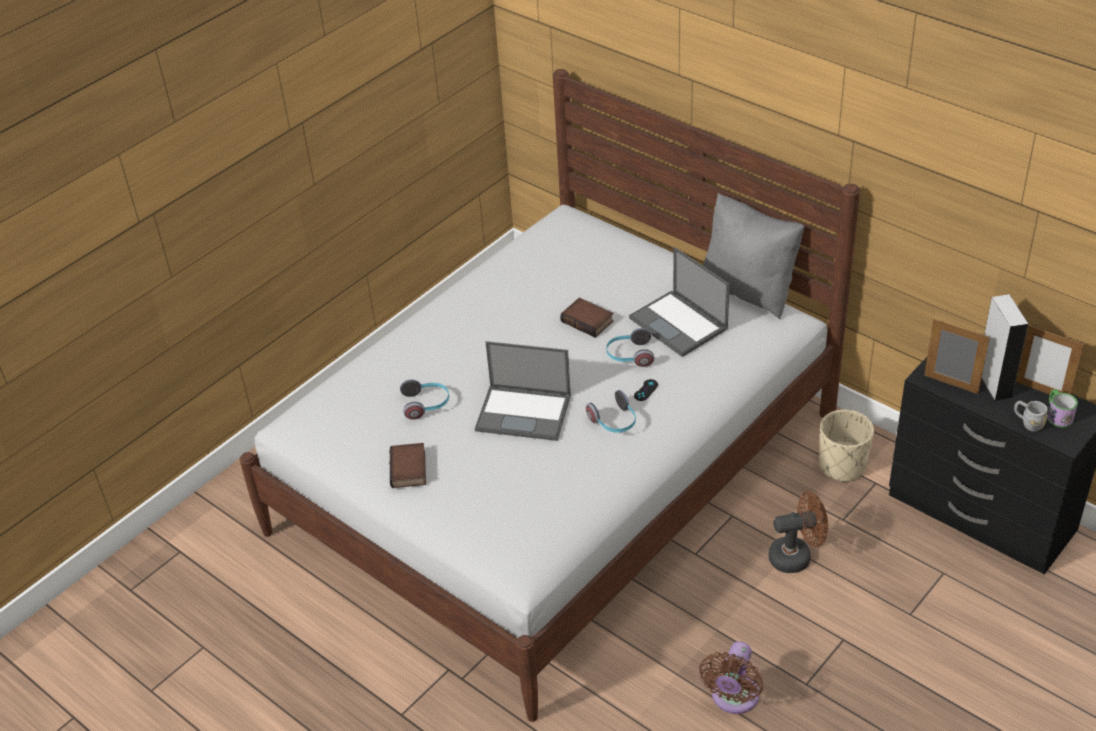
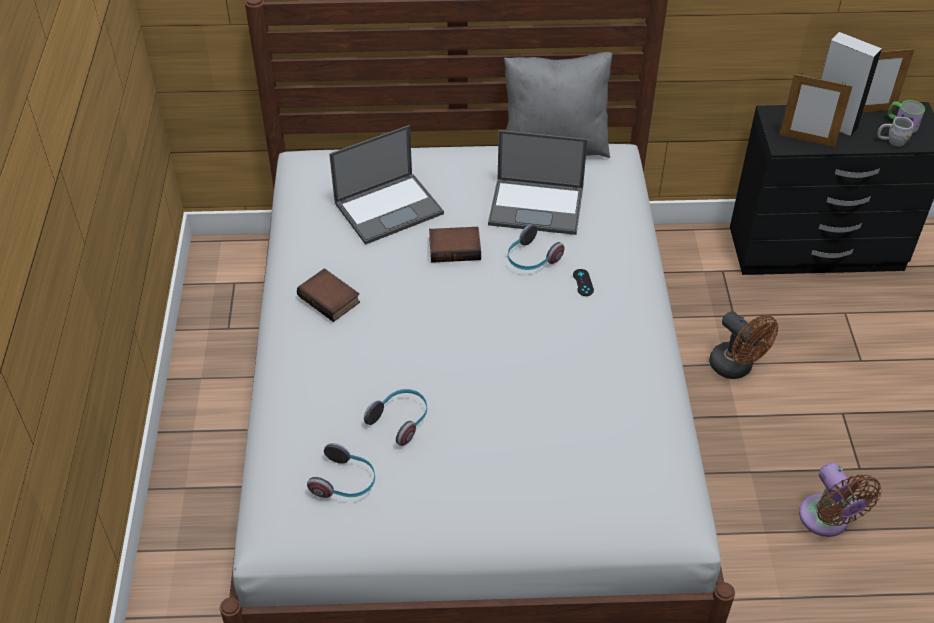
camera: 45 degrees left, 5 degrees up
book [389,443,426,488] -> book moved to [297,268,360,322]
laptop [475,341,571,441] -> laptop moved to [329,125,444,245]
headphones [586,390,636,433] -> headphones moved to [307,443,375,498]
brown fan [769,492,828,573] -> brown fan turned 105 degrees clockwise [709,311,778,379]
beige planter [819,409,874,483] -> none
picture frame [924,319,990,394] -> picture frame turned 150 degrees counterclockwise [779,73,853,147]

